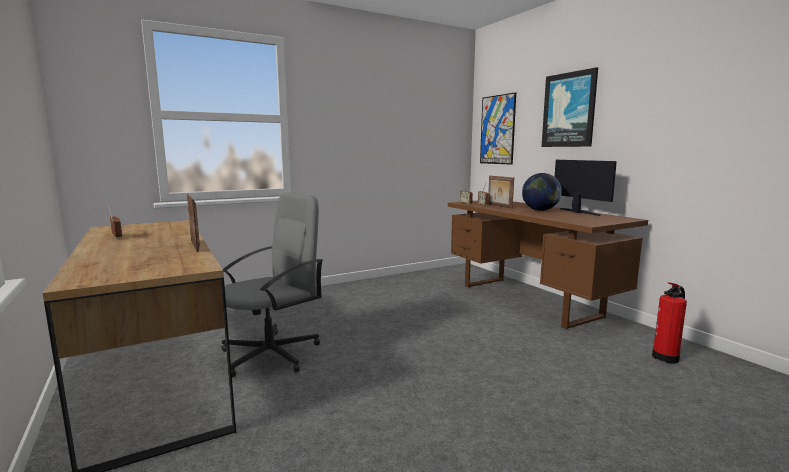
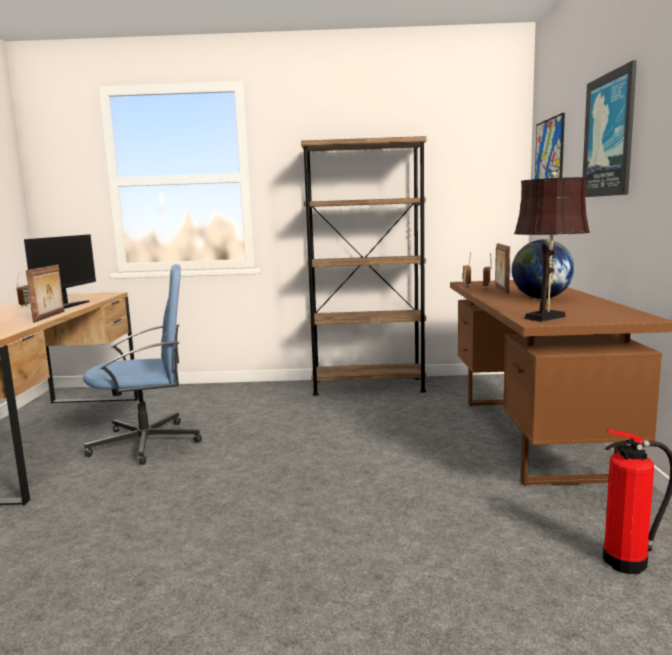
camera: 30 degrees right, 0 degrees up
grey office chair [222,192,323,378] -> blue office chair [83,264,202,465]
monitor [555,160,617,216] -> monitor moved to [24,234,96,309]
none -> brown bookcase [301,136,427,396]
none -> brown table lamp [514,172,590,322]

